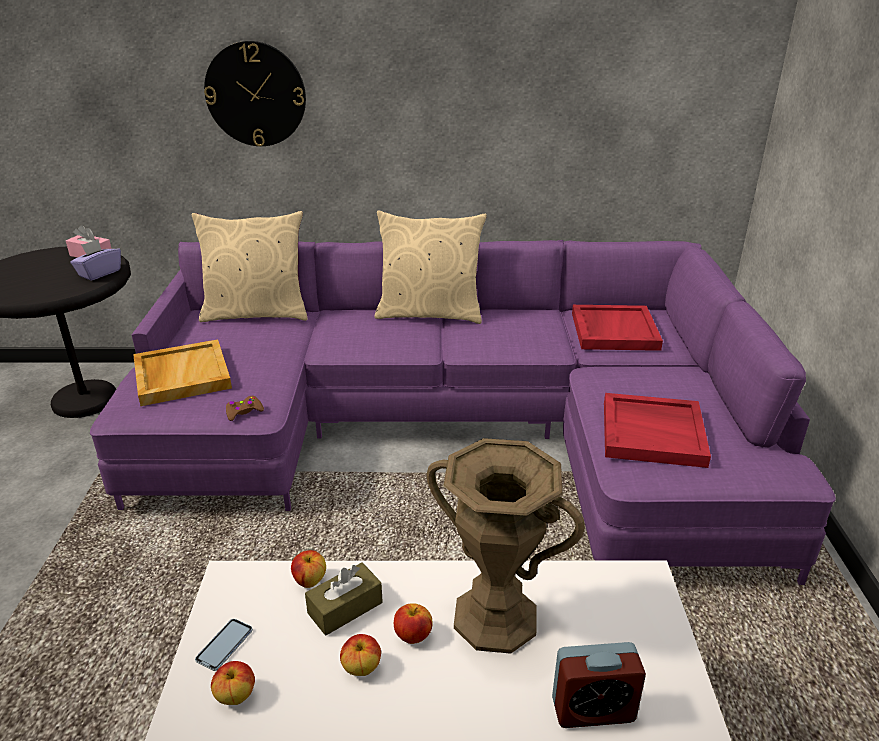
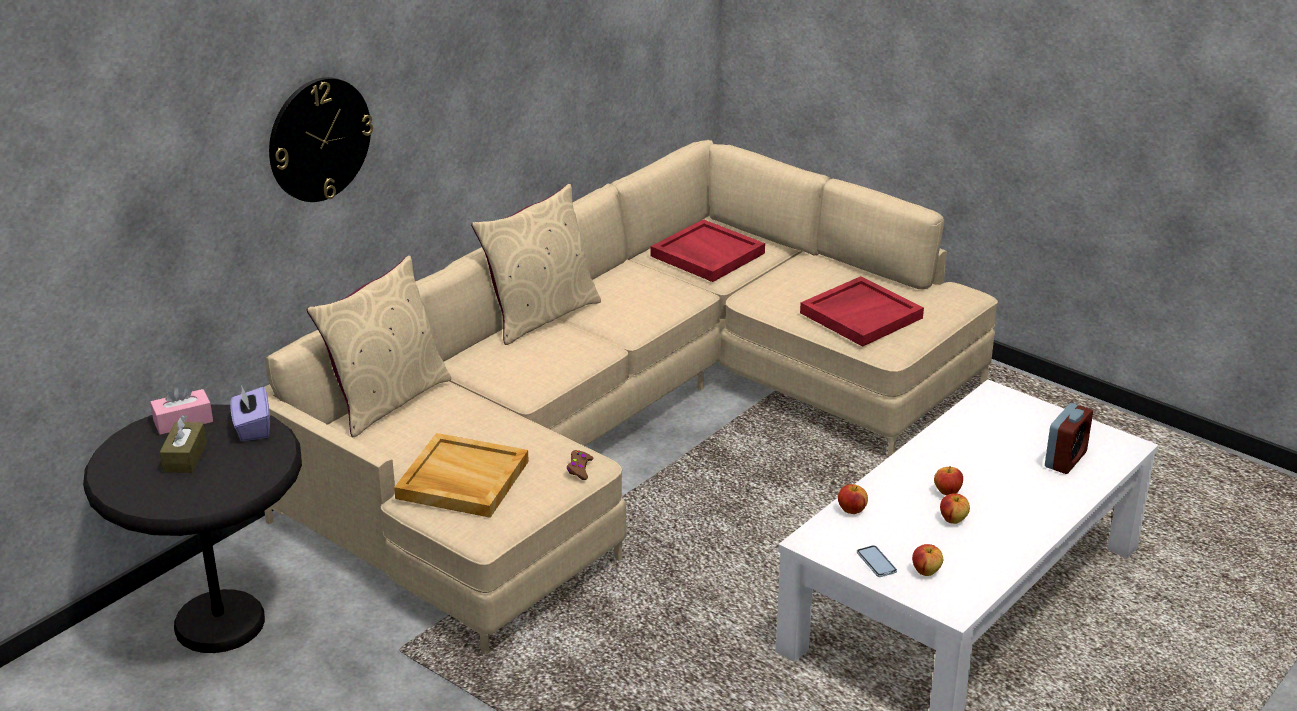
camera: 50 degrees left, 0 degrees up
purple sofa [90,240,836,585] -> beige sofa [265,140,998,655]
brown tissue box [305,562,383,636] -> brown tissue box moved to [160,415,207,473]
brown vase [427,438,585,654] -> none

